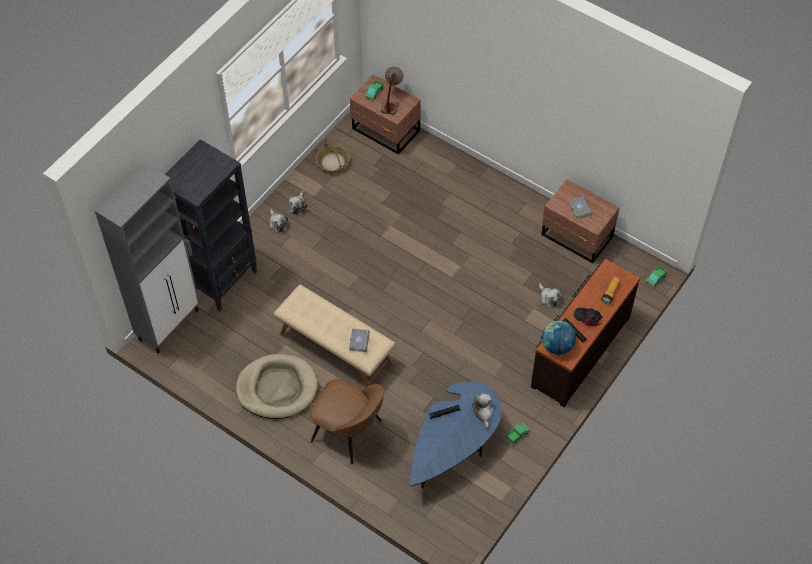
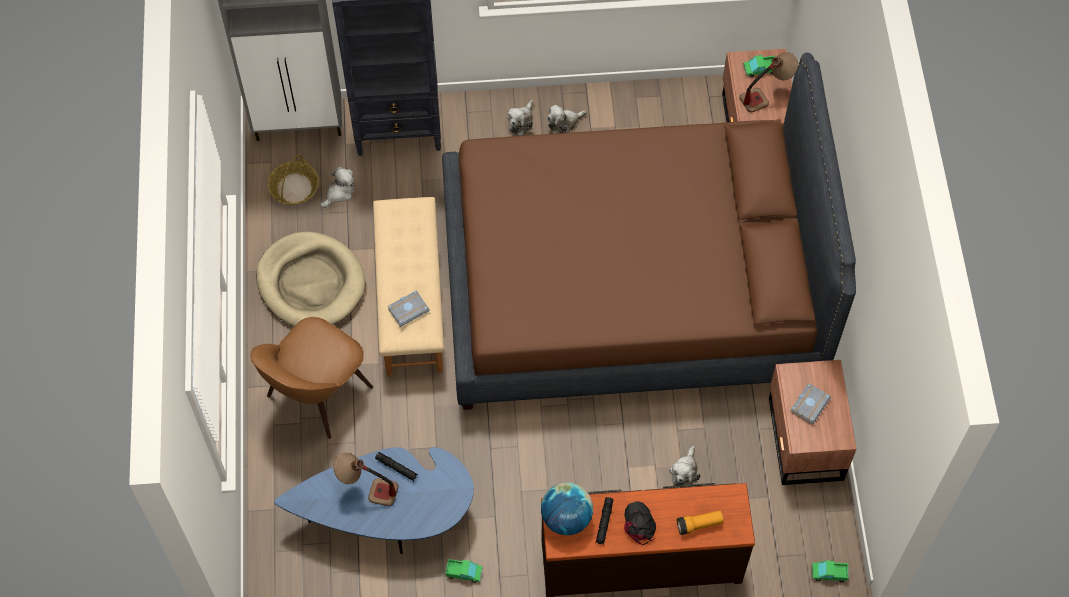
camera: 50 degrees right, 5 degrees up
brown chair [309,379,384,464] -> brown chair turned 45 degrees clockwise [250,317,373,439]
basket [316,140,350,173] -> basket moved to [268,154,319,205]
plush toy [472,393,494,429] -> plush toy moved to [320,167,354,208]
none -> table lamp [333,453,399,506]
none -> brown bed [442,53,856,410]

